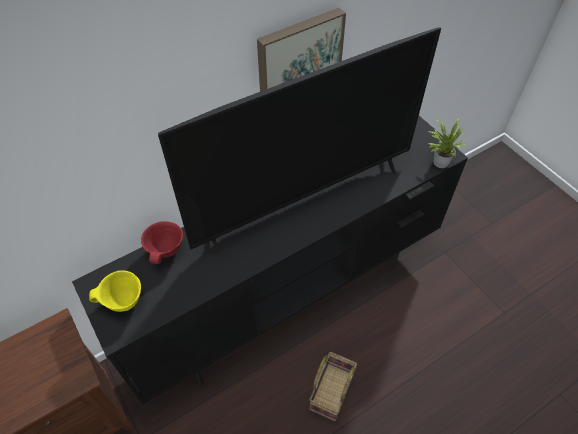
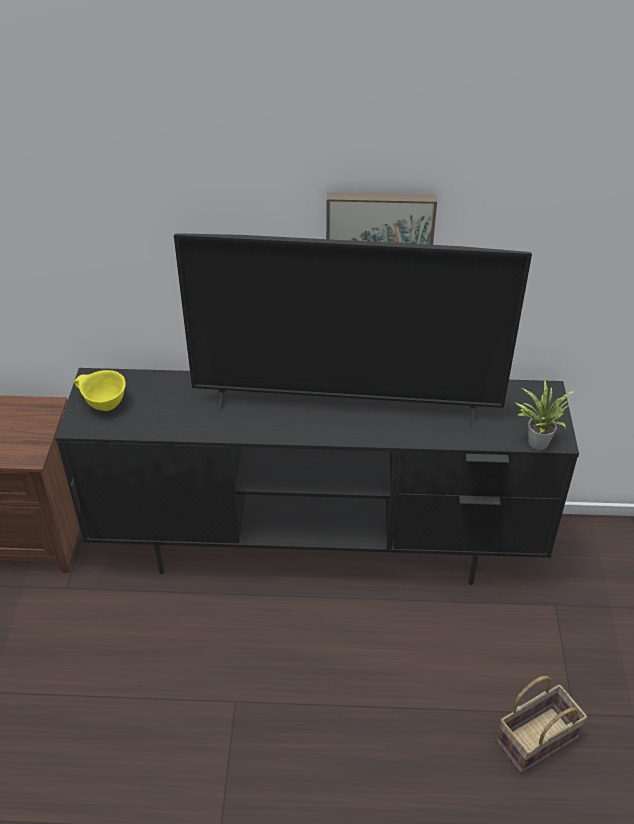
camera: 35 degrees right, 10 degrees down
red bowl [141,221,183,264] -> none
basket [309,352,357,421] -> basket moved to [497,676,587,773]

